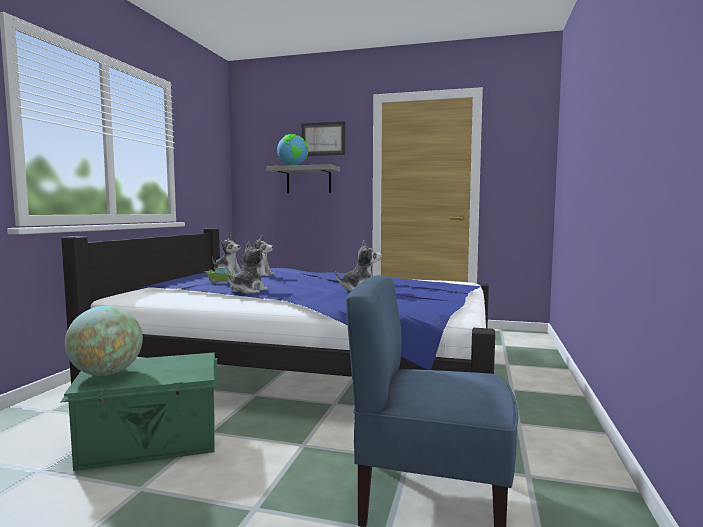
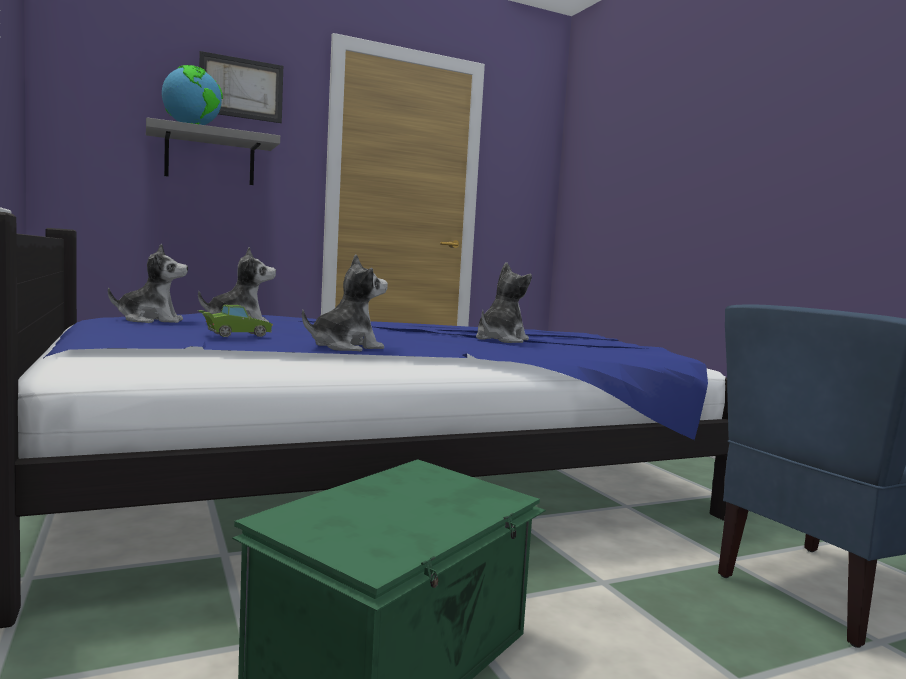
camera: 40 degrees left, 0 degrees up
globe [65,306,143,376] -> none
plush toy [228,241,268,294] -> plush toy turned 60 degrees clockwise [302,254,388,351]

